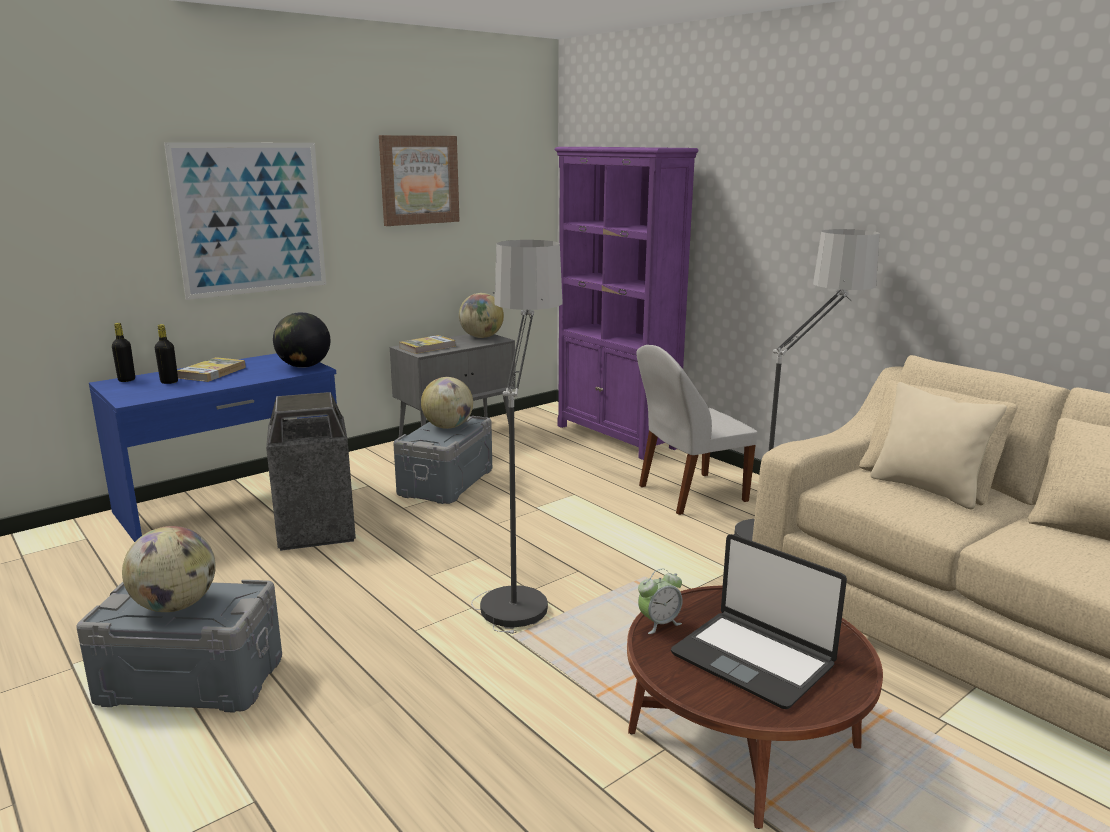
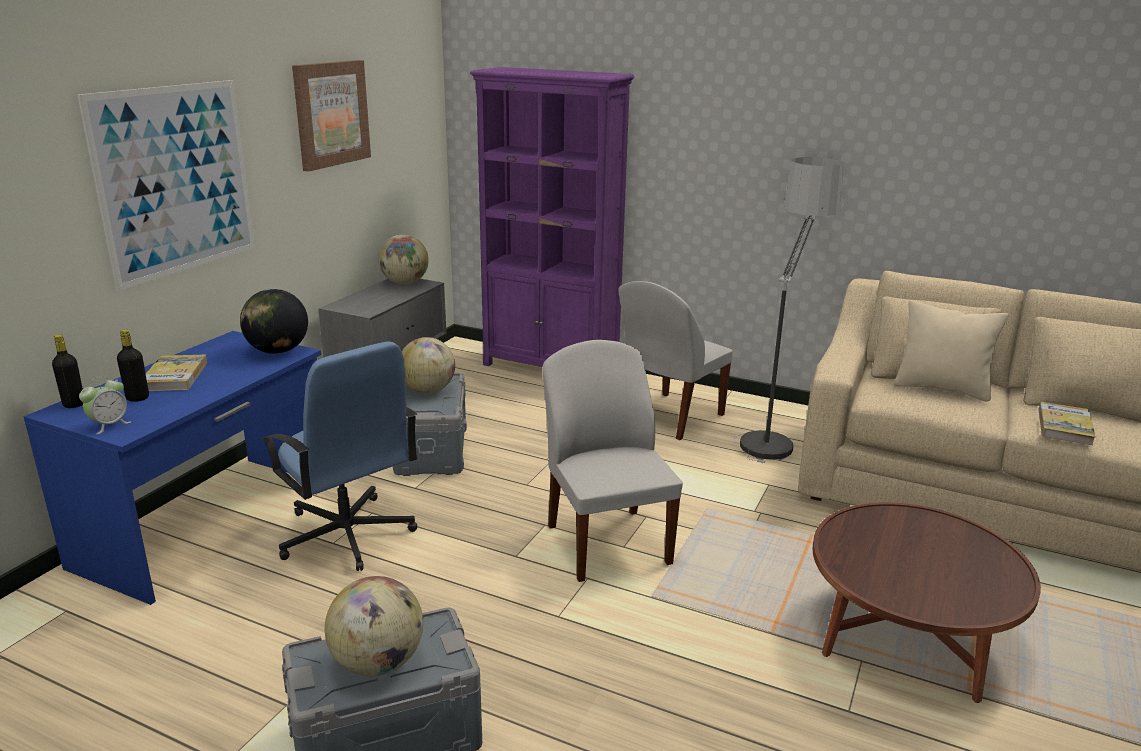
camera: 25 degrees left, 5 degrees up
trash can [266,392,356,551] -> blue office chair [261,341,417,571]
book [399,335,456,354] -> book moved to [1038,401,1096,445]
floor lamp [471,240,563,634] -> white chair [543,340,683,582]
alarm clock [638,569,683,634] -> alarm clock moved to [79,376,131,434]
laptop [671,534,847,709] -> none

